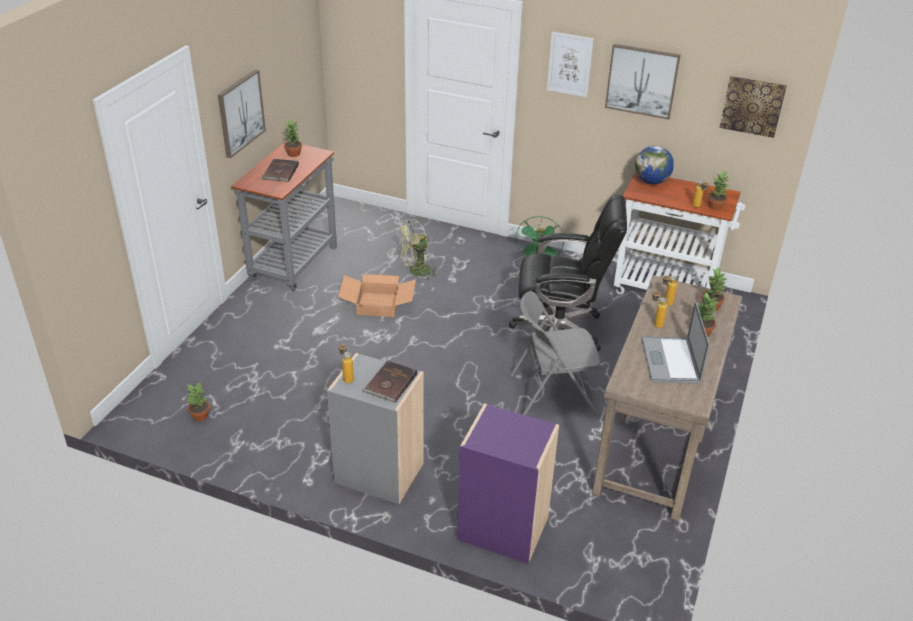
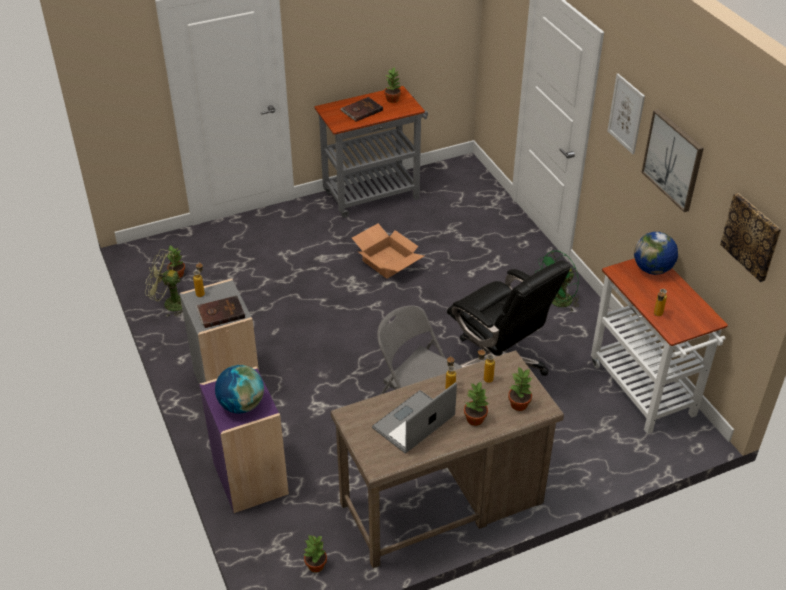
camera: 45 degrees right, 5 degrees up
picture [218,70,266,158] -> none
green fan [394,219,438,279] -> green fan moved to [146,249,183,317]
potted plant [708,171,729,210] -> potted plant moved to [304,535,327,572]
none -> globe [215,365,264,413]

